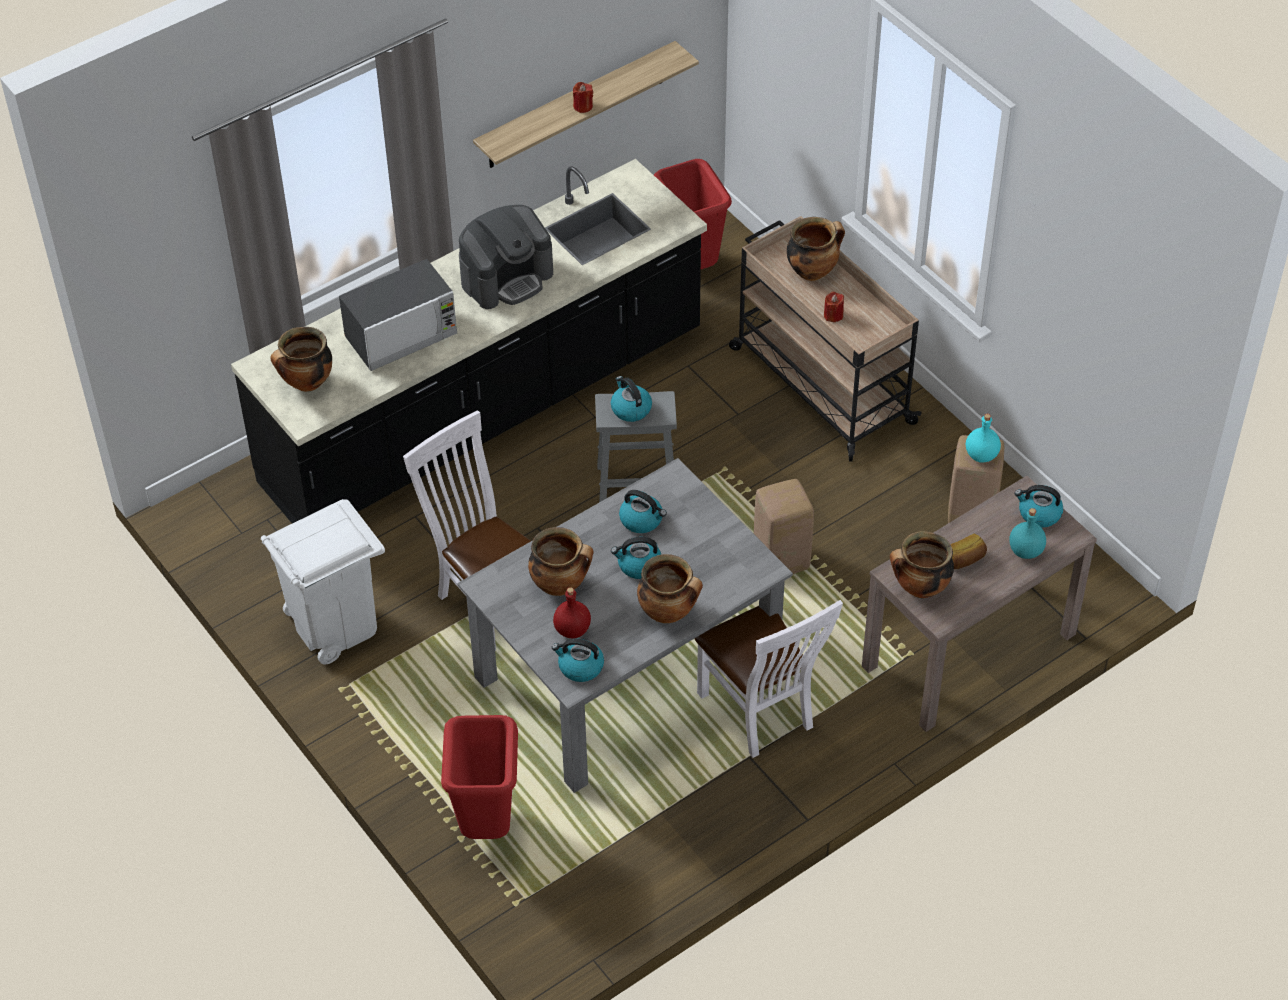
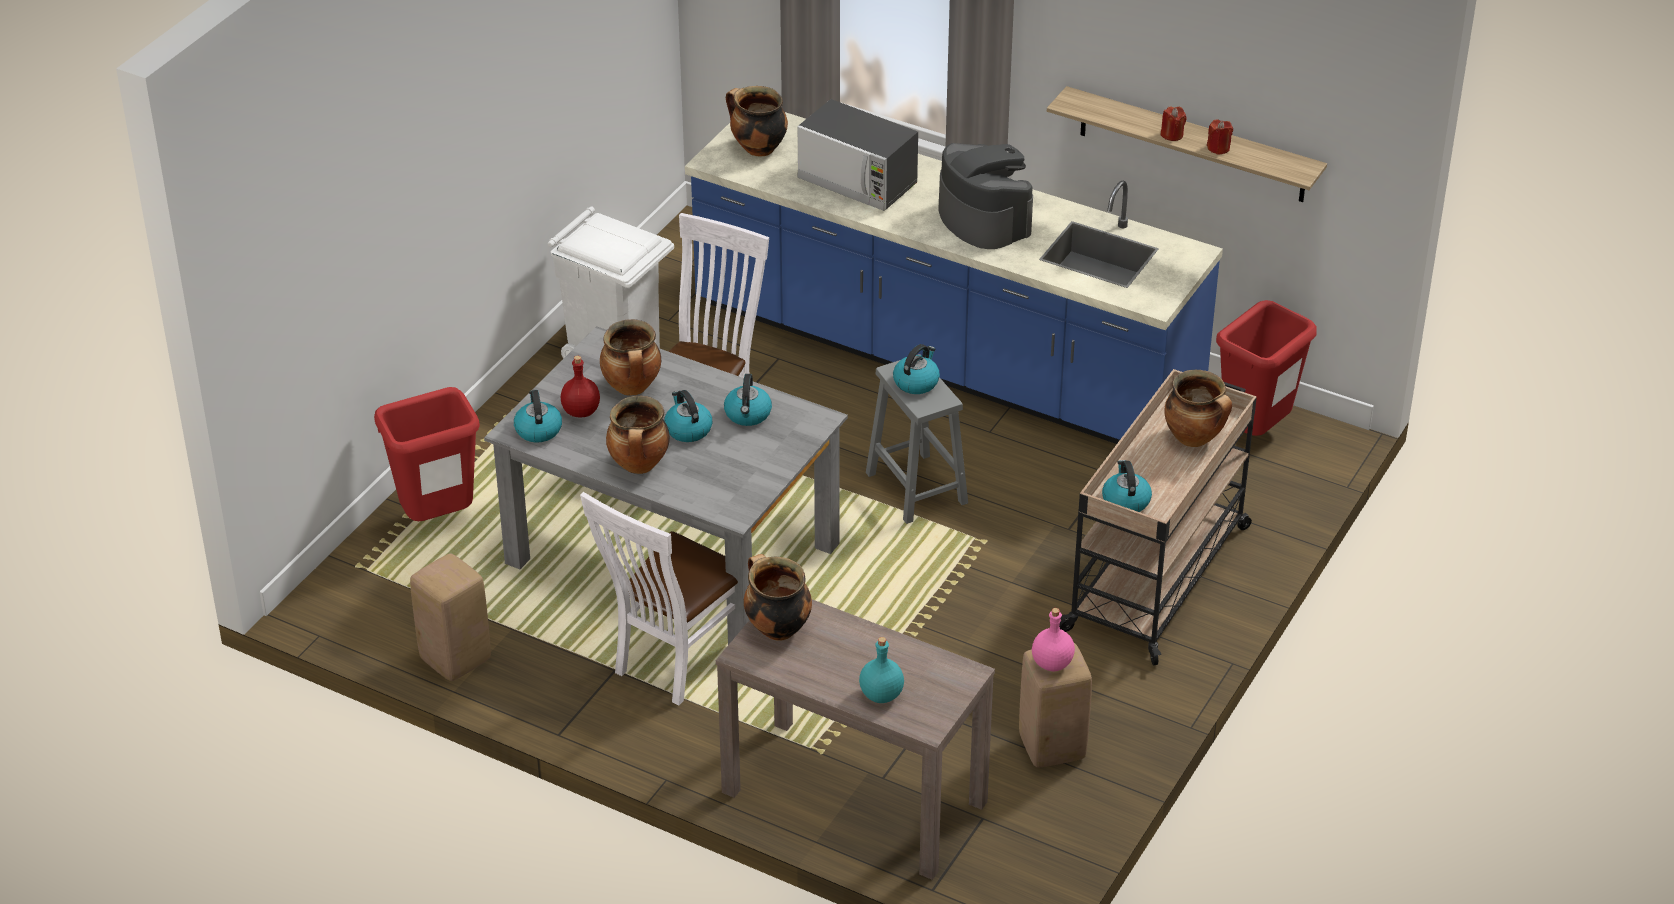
camera: 65 degrees right, 10 degrees down
black counter [231,159,707,523] -> blue counter [685,112,1223,444]
coffee machine [459,205,553,309] -> coffee machine turned 150 degrees counterclockwise [938,143,1033,249]
beige stool [754,479,814,574] -> beige stool moved to [410,554,491,681]
red candle [824,292,844,322] -> red candle moved to [1207,119,1233,155]
bread [950,534,987,569] -> none
turquoise bottle [966,414,1001,463] -> pink bottle [1032,608,1075,671]
kettle [1015,485,1063,528] -> kettle moved to [1102,460,1152,512]

